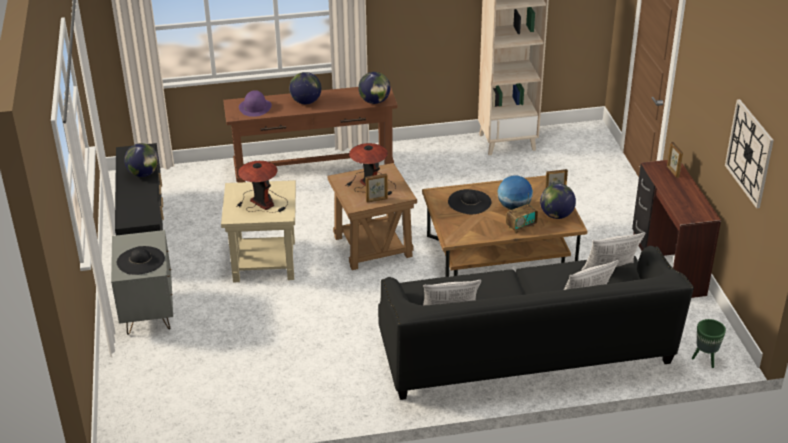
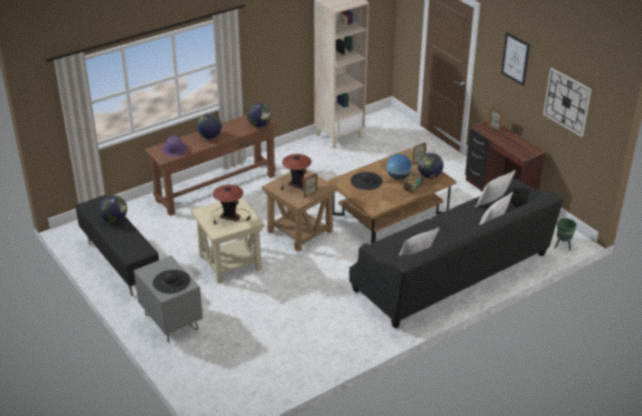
camera: 25 degrees left, 0 degrees up
none -> picture [501,32,530,86]

